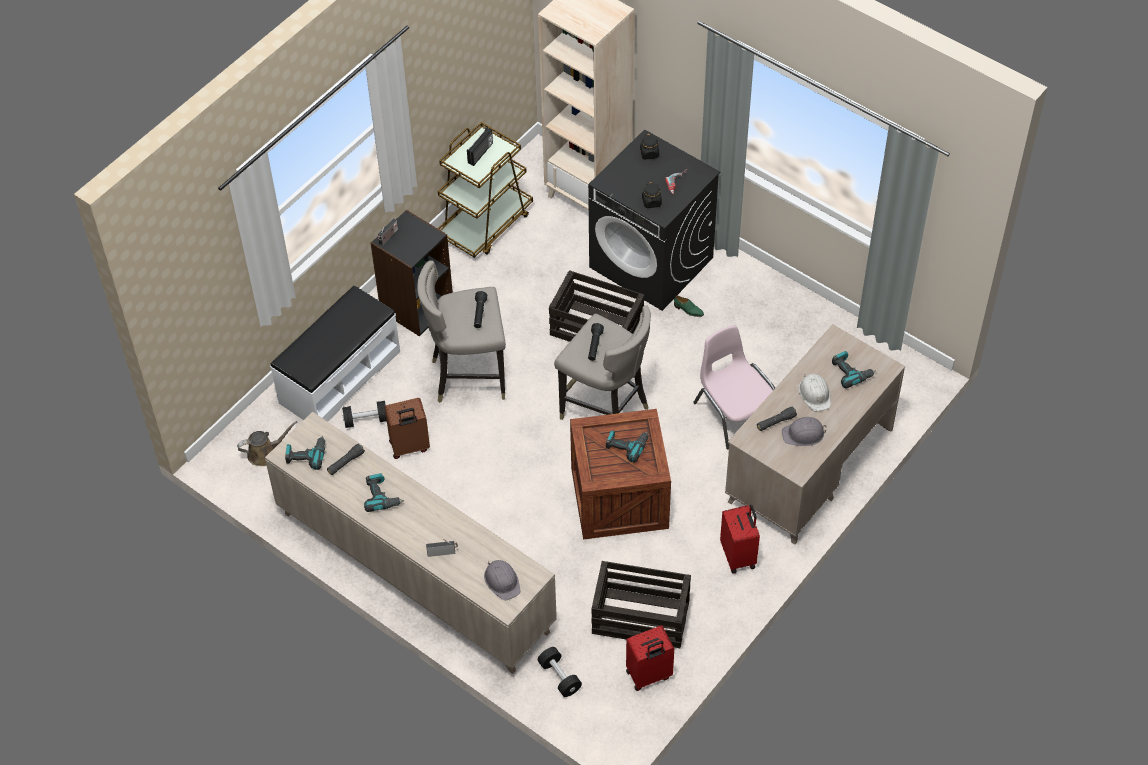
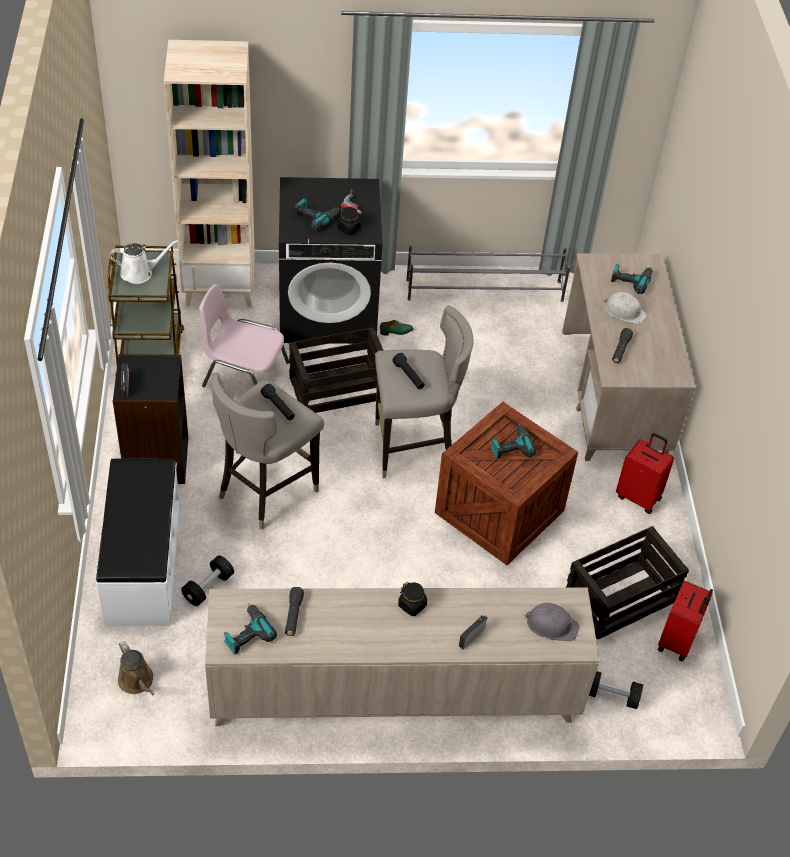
camera: 45 degrees left, 5 degrees down
brown watering can [237,421,298,466] -> brown watering can turned 120 degrees clockwise [118,641,154,696]
power drill [364,473,404,512] -> power drill moved to [294,198,340,231]
brown suitcase [385,398,430,459] -> none
radio [467,127,493,166] -> white watering can [110,240,179,284]
black jar [640,133,659,159] -> black jar moved to [398,582,427,616]
pink chair [693,325,775,450] -> pink chair moved to [199,284,289,387]
grey hard hat [782,417,827,446] -> none
none -> grey shoe rack [406,245,570,302]

